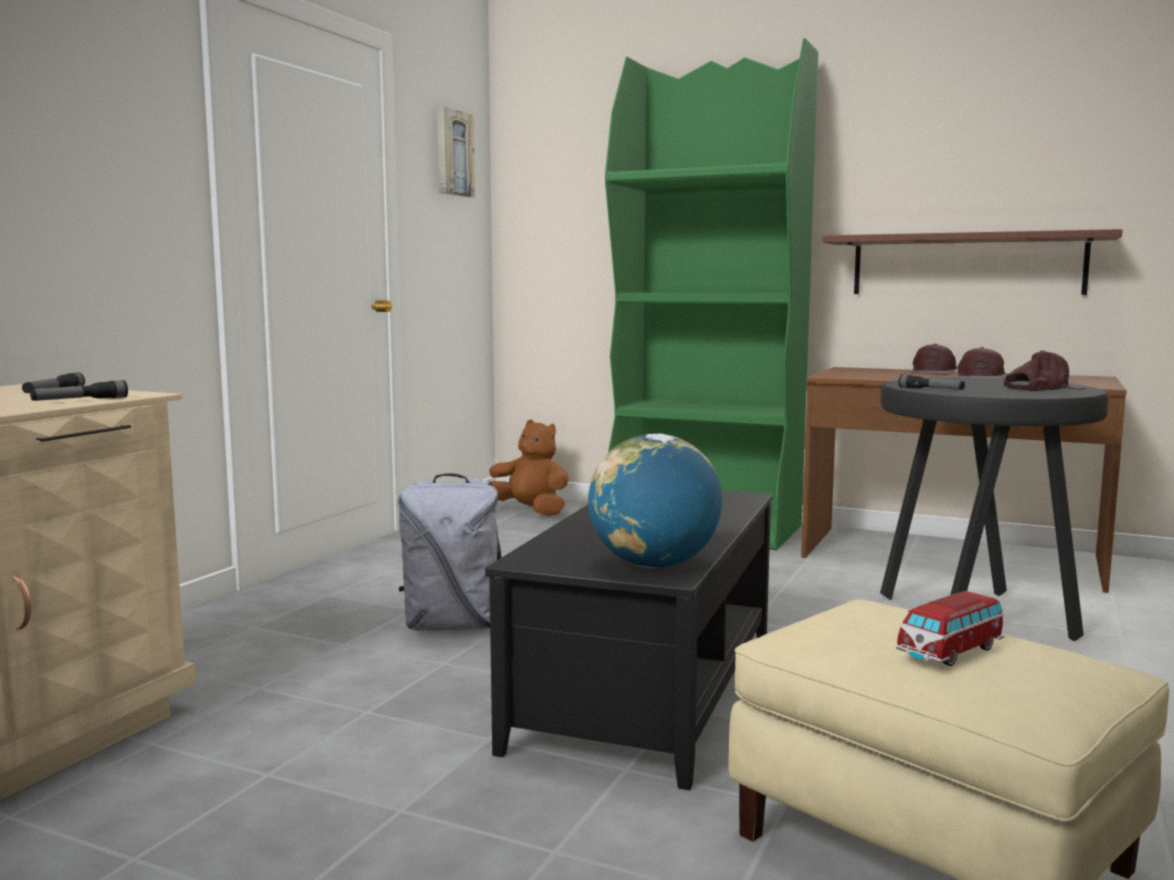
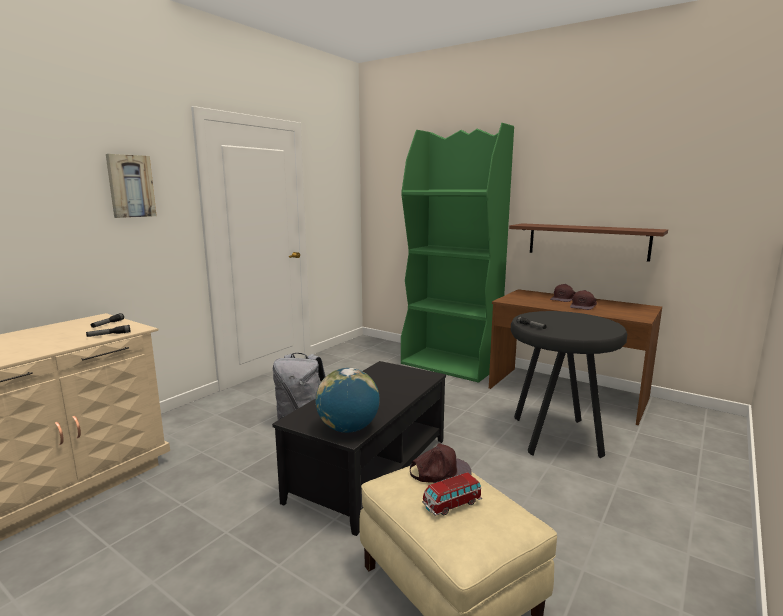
camera: 10 degrees right, 5 degrees up
picture [437,107,475,197] -> picture moved to [106,154,157,218]
brown plush toy [489,420,569,516] -> none
brown cap [1003,350,1086,391] -> brown cap moved to [410,443,472,483]

